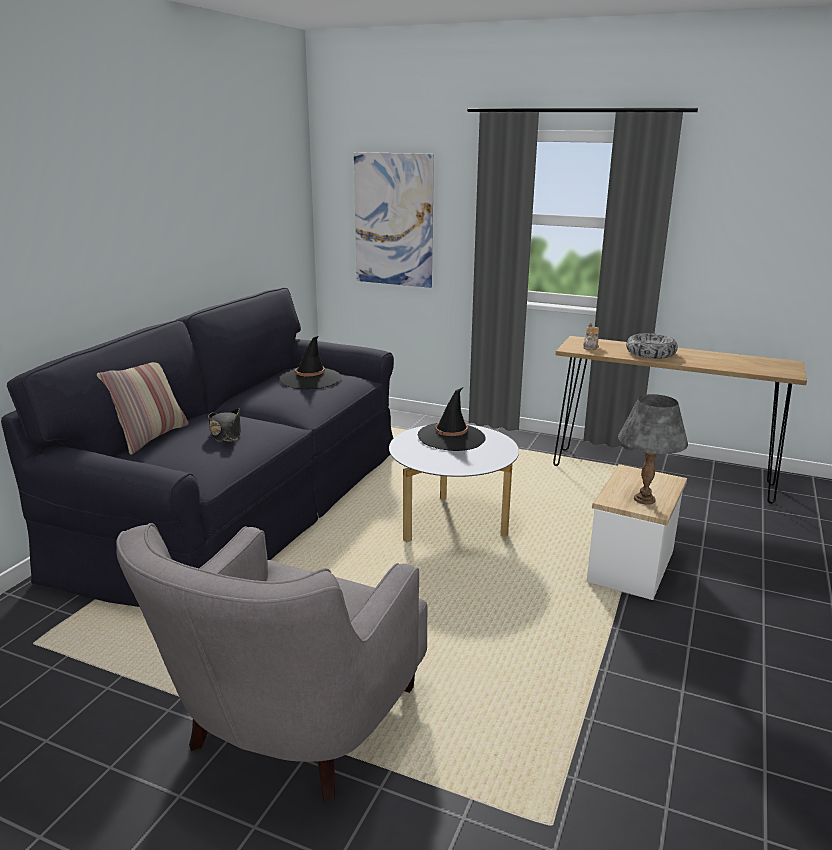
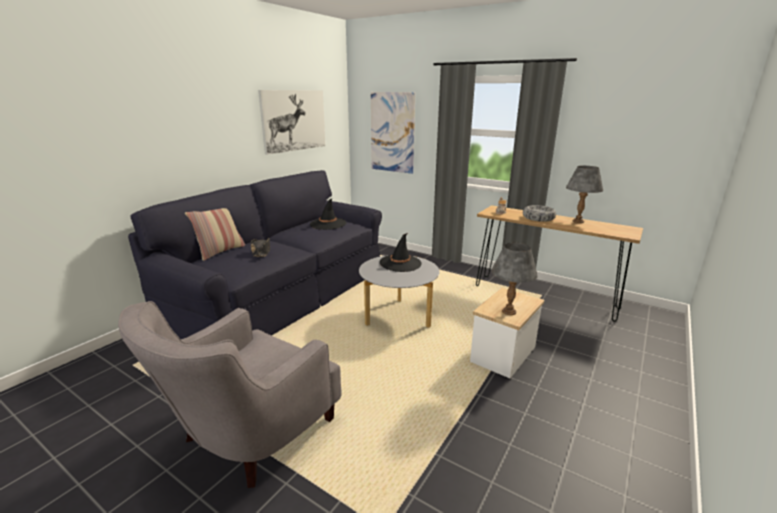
camera: 10 degrees right, 0 degrees up
none -> picture [258,90,326,155]
none -> grey table lamp [566,166,603,223]

